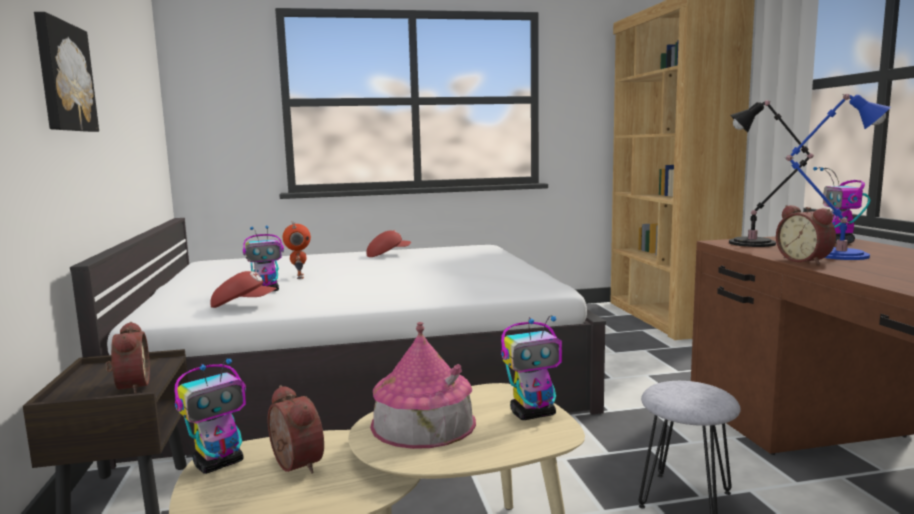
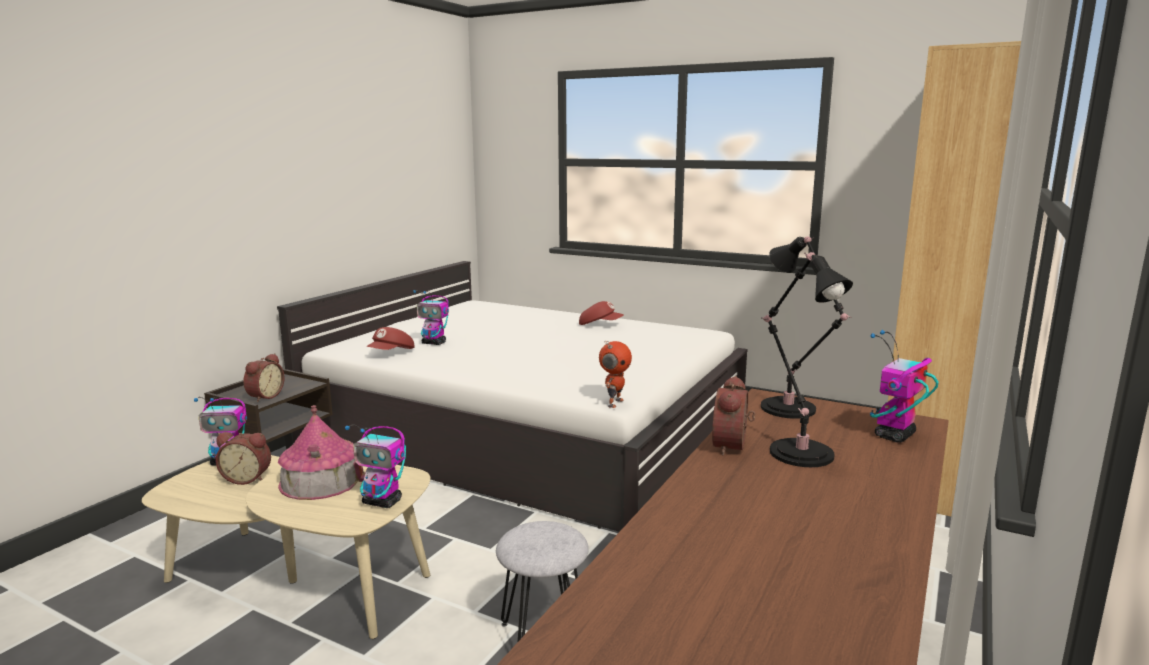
camera: 40 degrees right, 5 degrees up
picture [34,12,99,132] -> none
red cap [210,271,277,308] -> red cap turned 75 degrees clockwise [366,327,415,350]
alarm clock [268,385,324,474] -> alarm clock turned 90 degrees clockwise [216,432,271,485]
toy robot [283,222,311,279] -> toy robot moved to [599,341,632,408]
blue table lamp [786,94,891,260] -> black table lamp [761,252,853,467]

